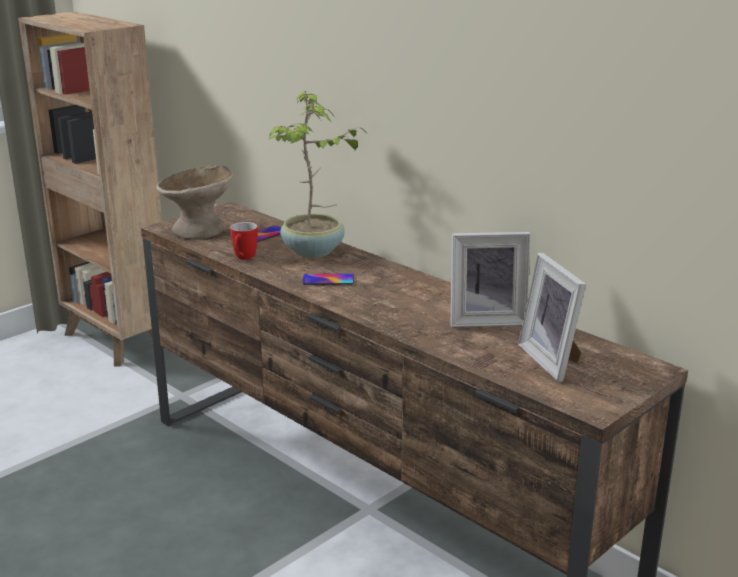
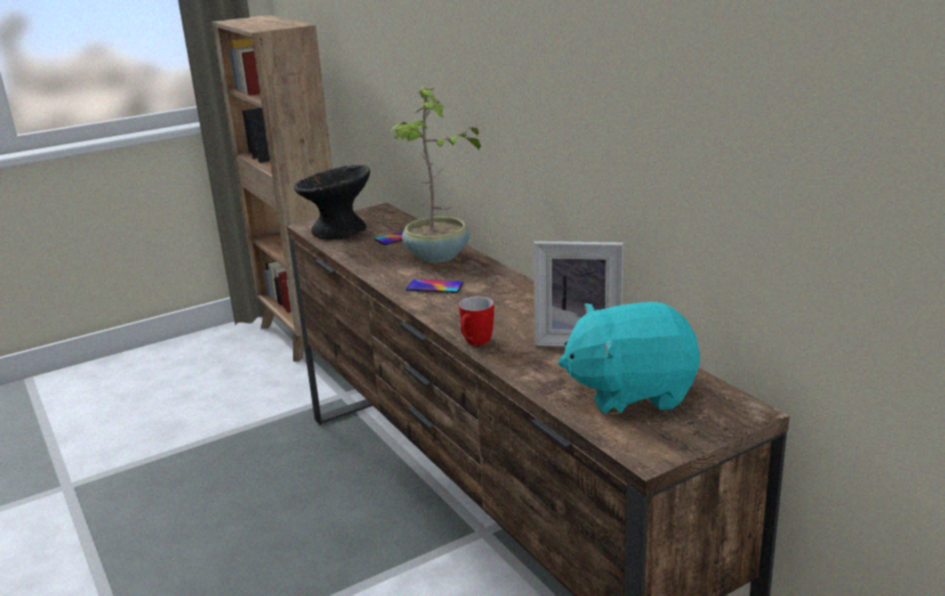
camera: 15 degrees right, 0 degrees up
beige bowl [156,165,233,240] -> black bowl [294,165,370,240]
mug [230,222,258,260] -> mug moved to [459,296,494,346]
picture frame [518,253,586,382] -> turquoise plush toy [558,302,700,414]

